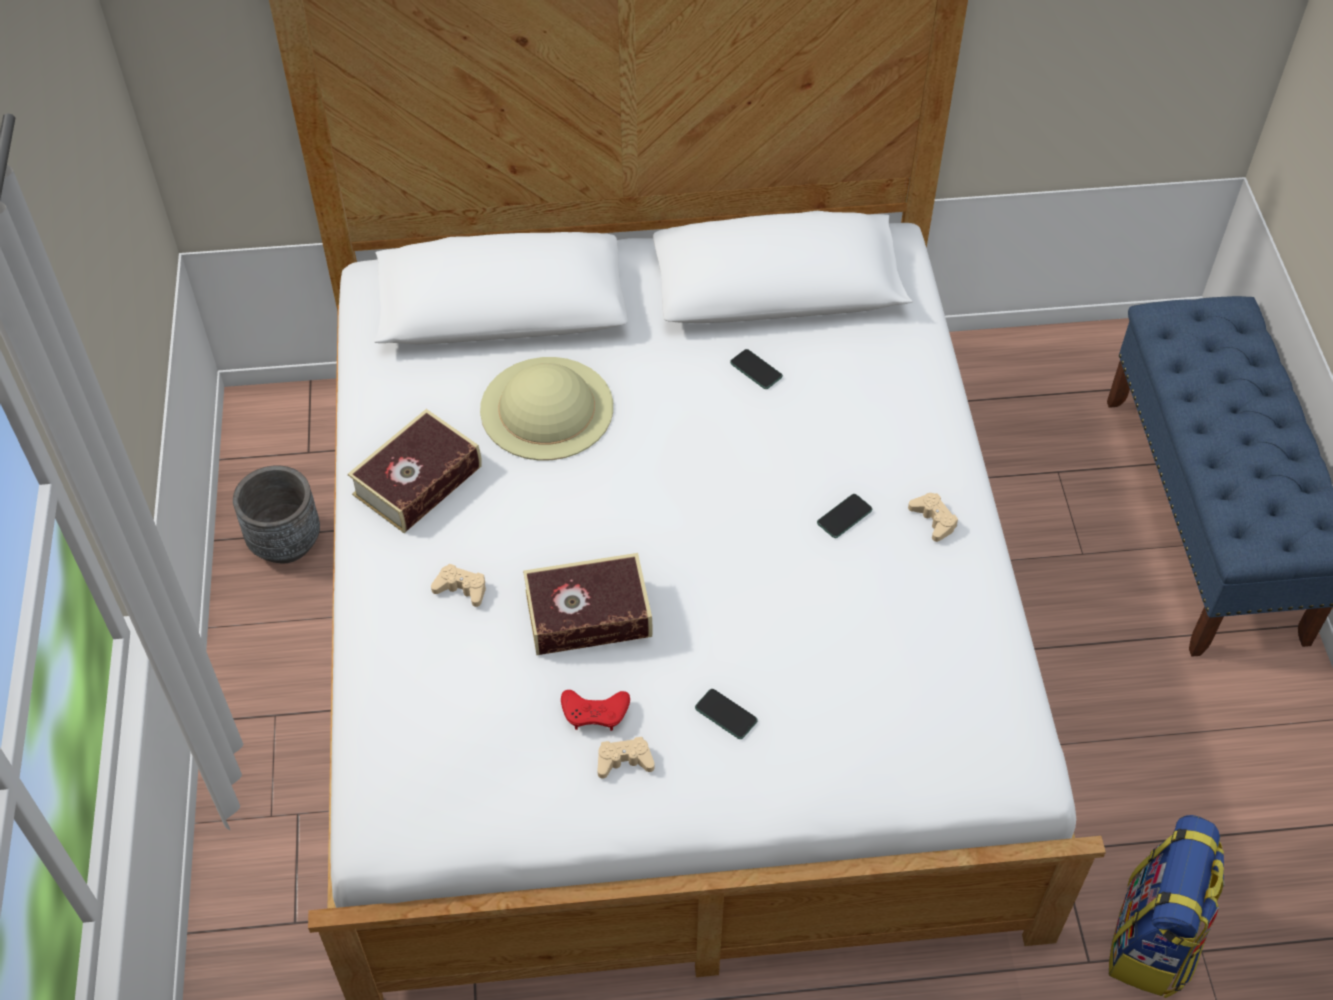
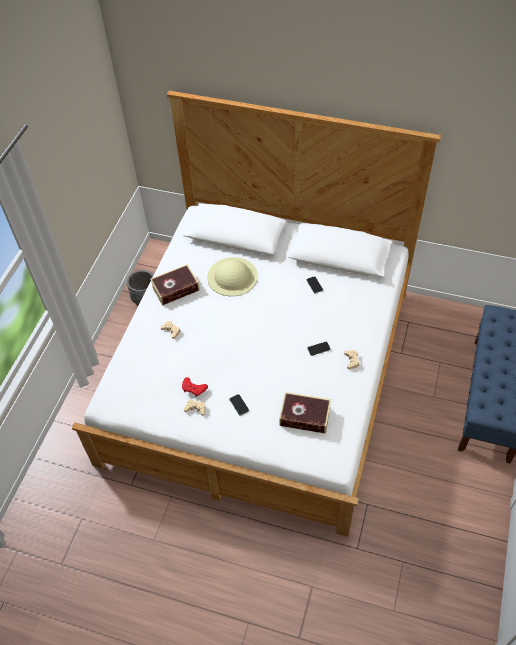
camera: 25 degrees right, 0 degrees up
book [523,553,653,655] -> book moved to [279,392,331,434]
backpack [1109,815,1224,998] -> none

